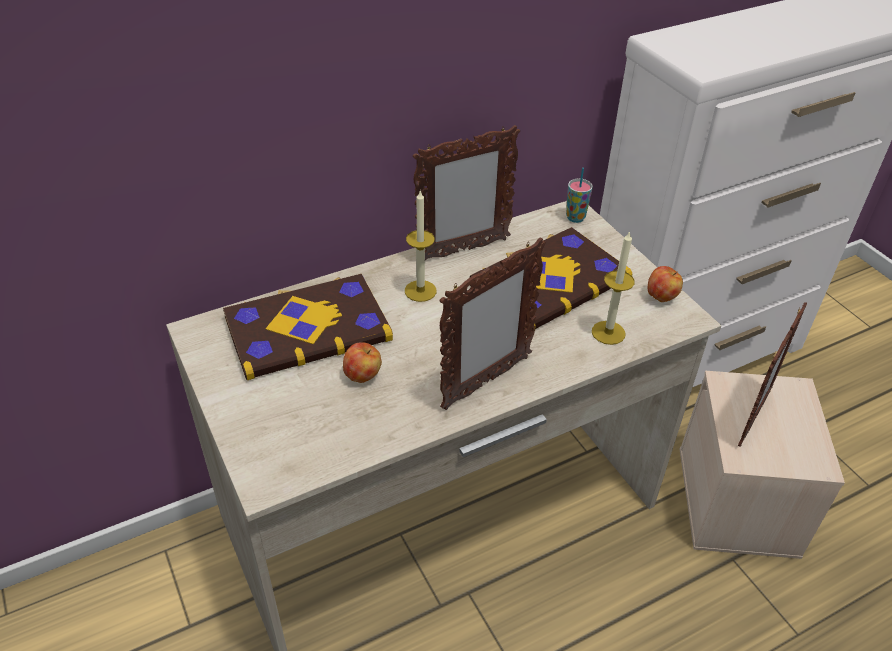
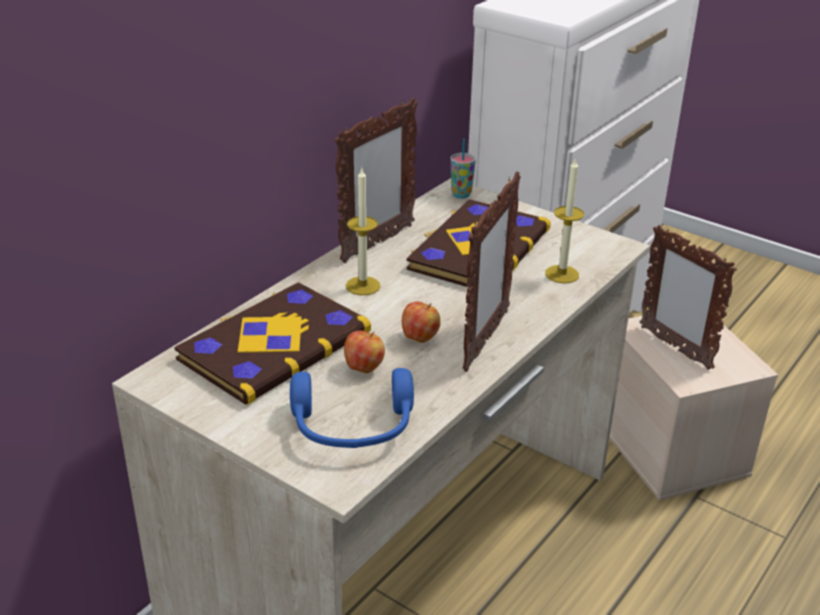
camera: 25 degrees left, 10 degrees down
apple [648,266,683,302] -> apple moved to [402,301,441,343]
picture frame [738,302,807,447] -> picture frame turned 135 degrees clockwise [640,225,737,370]
none -> blue headphones [290,368,414,448]

